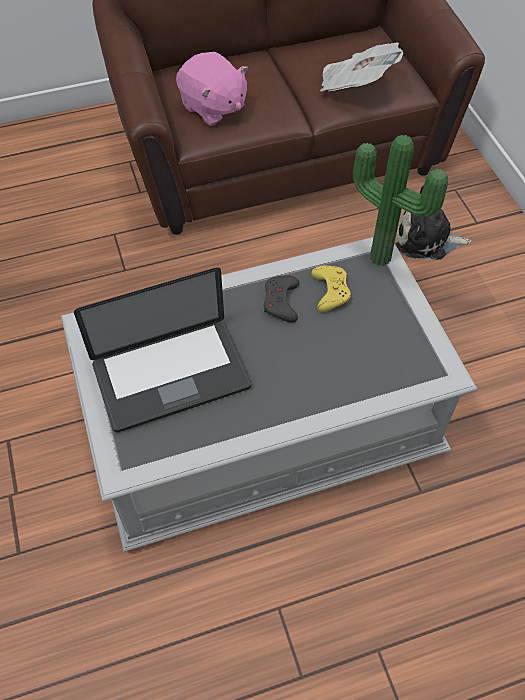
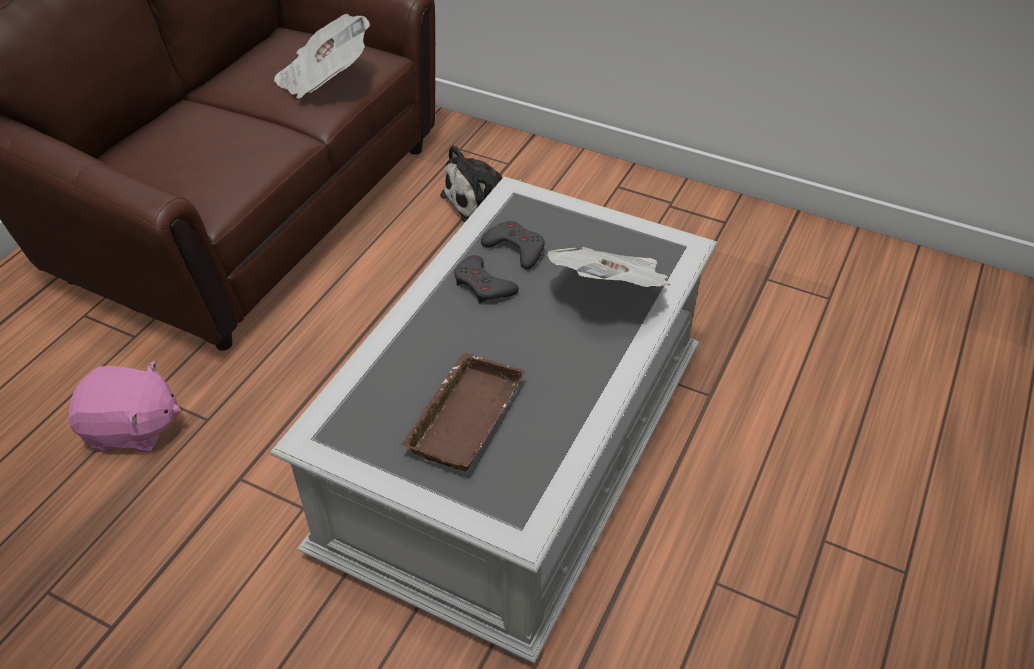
camera: 45 degrees left, 10 degrees down
laptop [74,267,252,432] -> brown tray [401,352,525,471]
pink plush toy [176,52,248,126] -> pink plush toy moved to [69,361,181,453]
yellow game controller [311,265,351,312] -> grey game controller [481,221,545,269]
potted plant [353,135,448,266] -> none
none -> newspaper [548,247,671,287]

